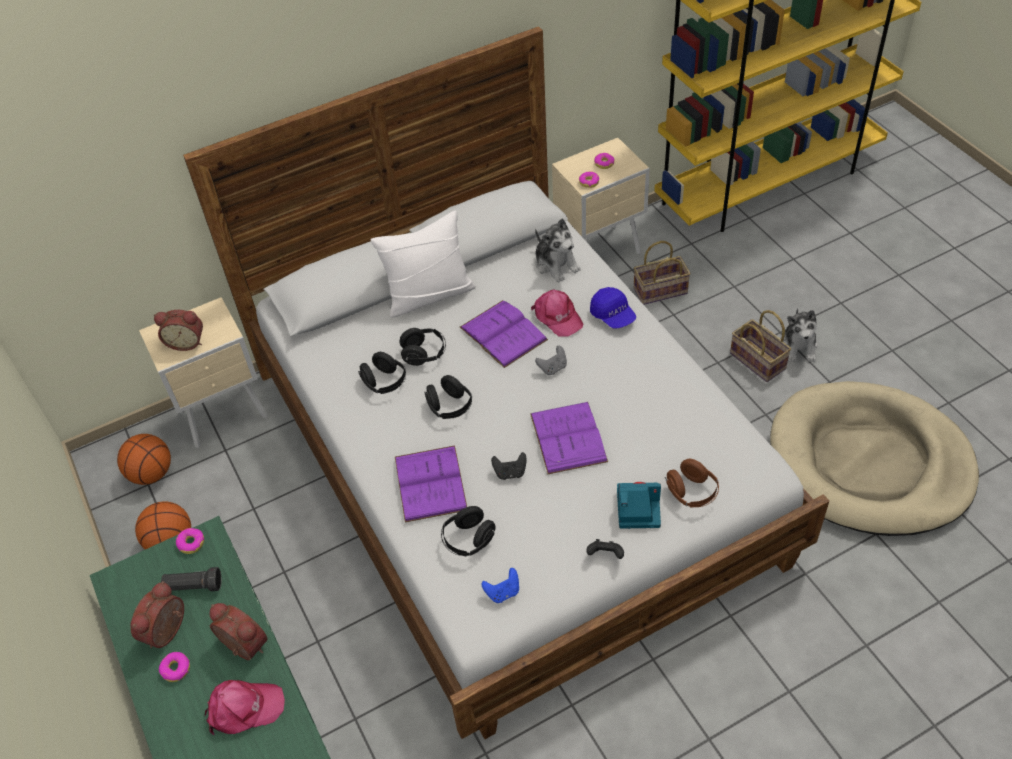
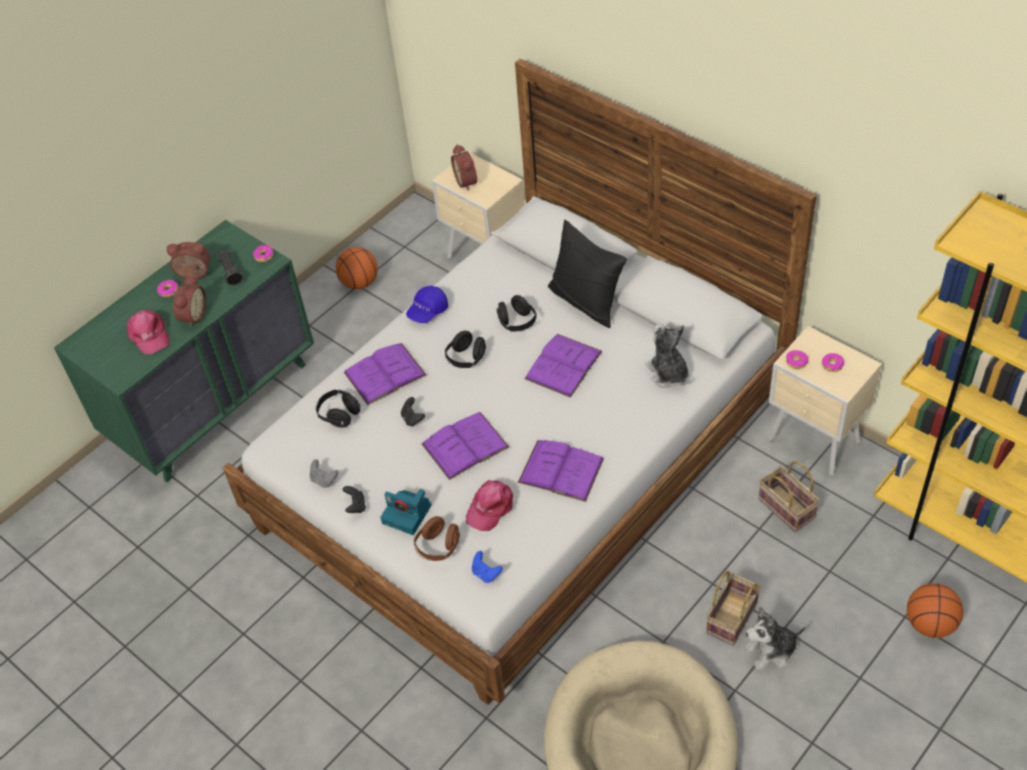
camera: 70 degrees right, 0 degrees up
basketball [117,434,171,485] -> basketball moved to [907,583,963,638]
black headphones [358,352,406,394] -> none
white pillow [371,211,476,318] -> black pillow [548,220,627,328]
blue game controller [481,568,519,603] -> blue game controller moved to [472,551,503,583]
pink cap [531,290,583,337] -> pink cap moved to [466,480,513,531]
plush toy [535,219,581,282] -> plush toy turned 120 degrees clockwise [645,324,689,388]
grey game controller [535,345,567,375] -> grey game controller moved to [310,459,338,488]
blue cap [590,287,636,328] -> blue cap moved to [406,286,448,323]
camera [617,482,661,529] -> camera turned 135 degrees clockwise [380,489,432,535]
none -> purple book [518,440,604,502]

